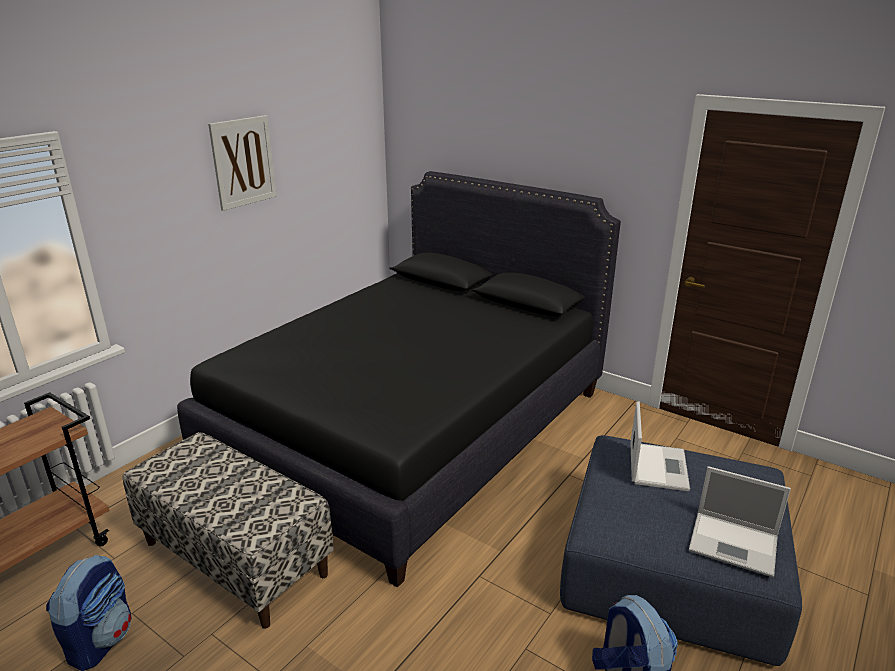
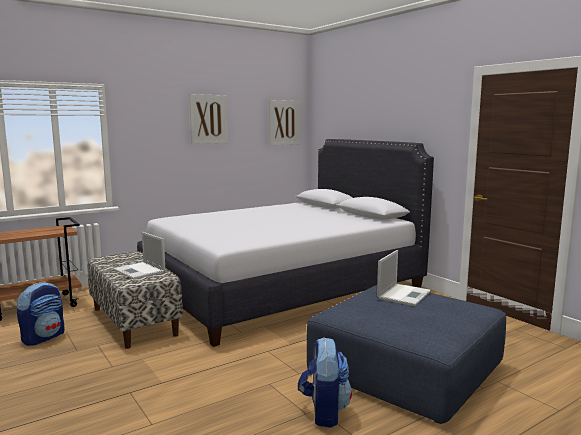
camera: 20 degrees right, 15 degrees down
black bed [177,171,621,588] -> white bed [137,139,434,347]
laptop [689,466,791,577] -> laptop moved to [113,232,166,280]
none -> picture [269,100,300,145]

